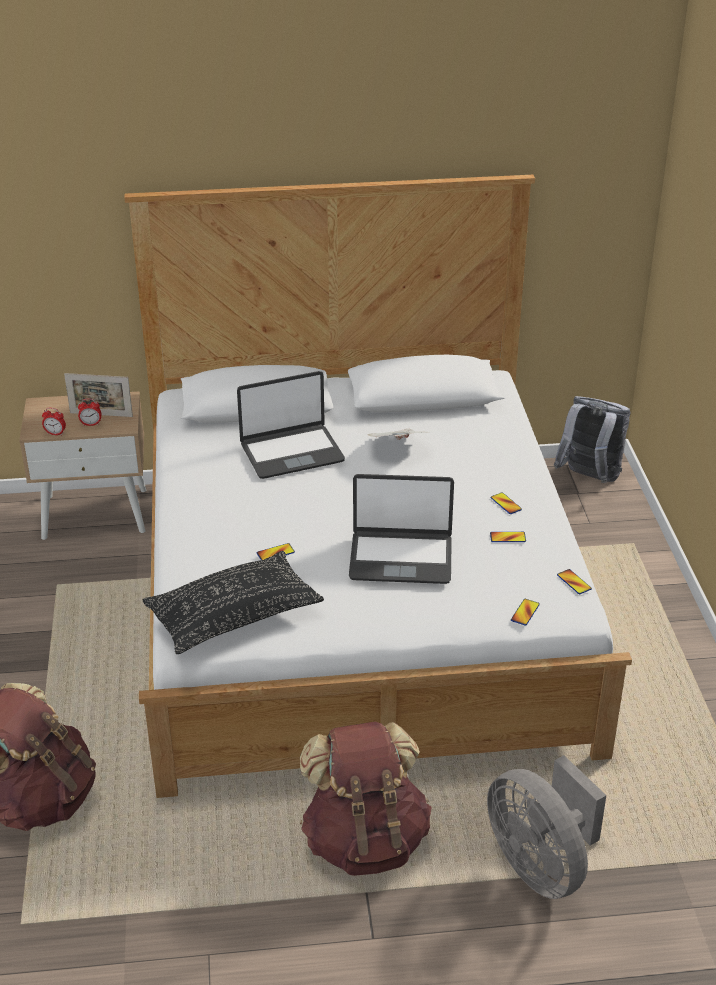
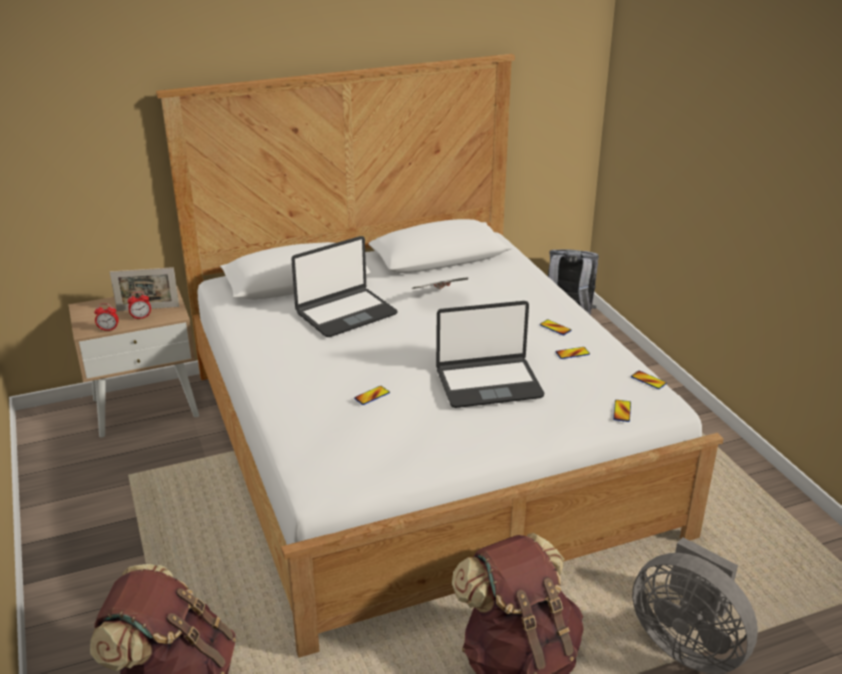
camera: 15 degrees left, 5 degrees down
black pillow [143,551,324,654] -> none

